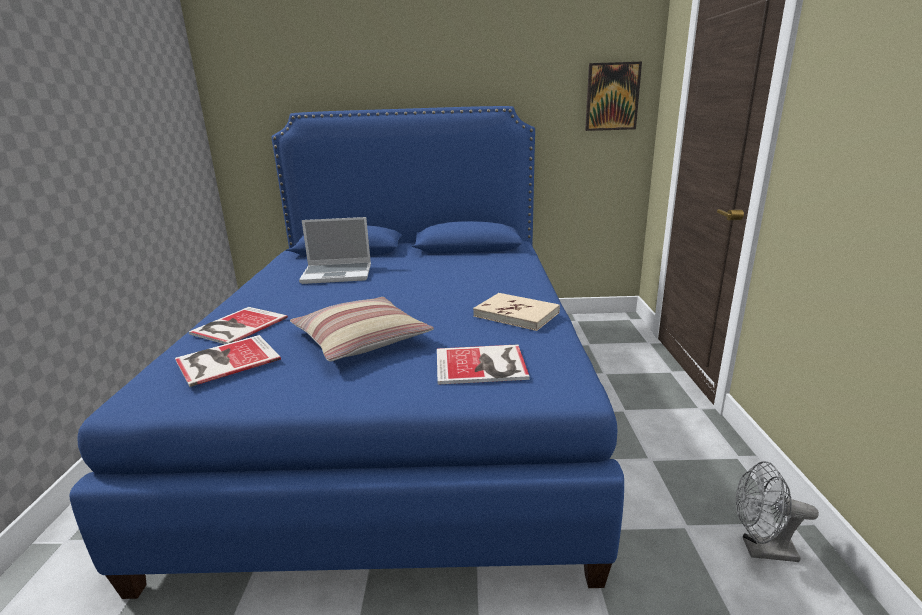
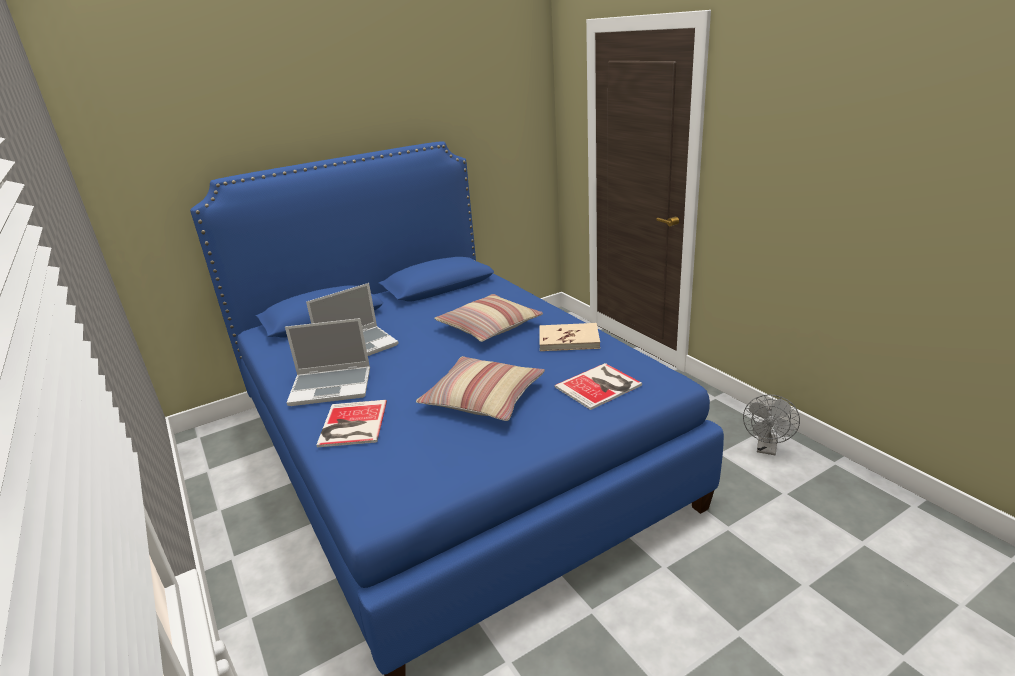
camera: 30 degrees left, 5 degrees up
book [175,335,281,387] -> none
picture [585,62,642,131] -> none
grey fan [736,461,819,562] -> grey fan turned 45 degrees counterclockwise [743,395,800,455]
none -> laptop [285,318,370,406]
none -> pillow [434,294,543,342]

